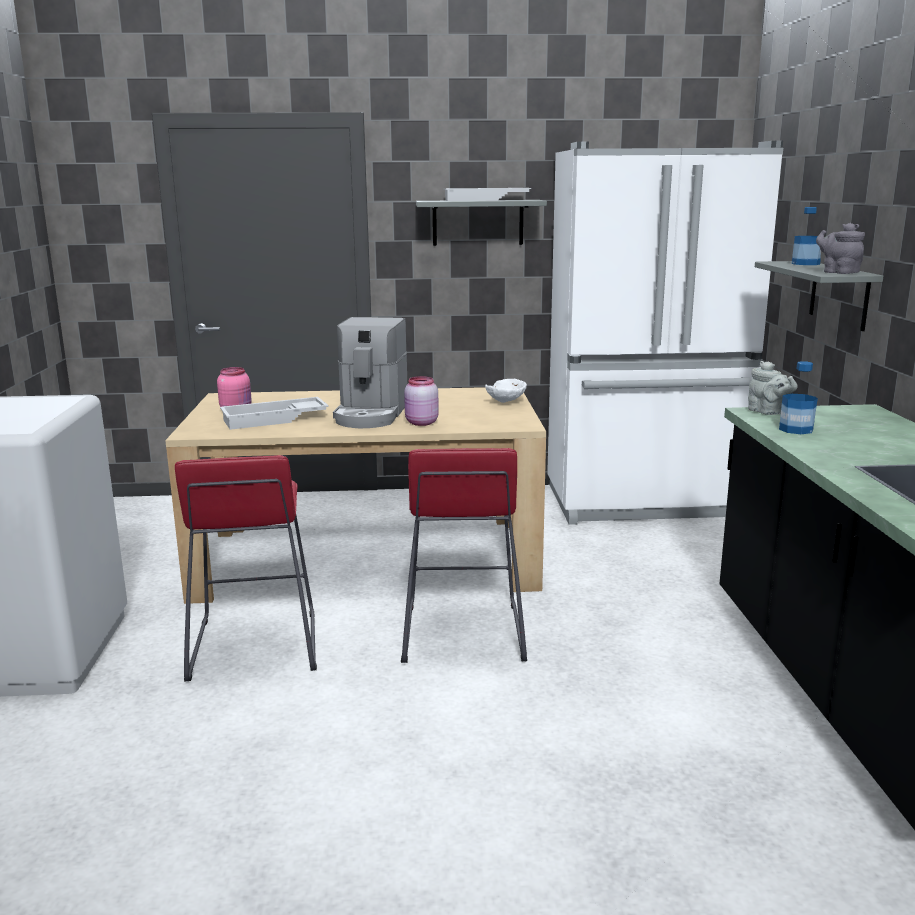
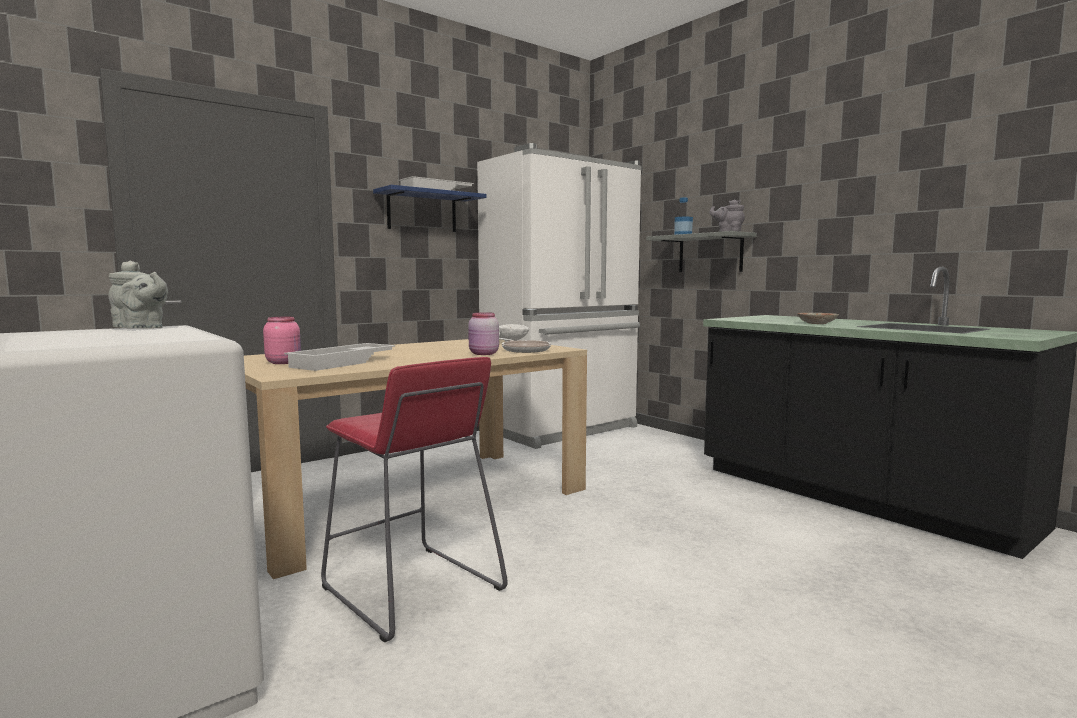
camera: 35 degrees left, 10 degrees down
coffee machine [333,317,407,428] -> none
red stool [401,448,527,663] -> none
grey shelf [416,200,547,246] -> blue shelf [373,185,487,232]
grey teapot [748,361,797,415] -> grey teapot moved to [108,261,168,329]
bottle [779,361,818,434] -> none
none -> frying pan [499,338,551,353]
none -> plate [797,313,839,324]

